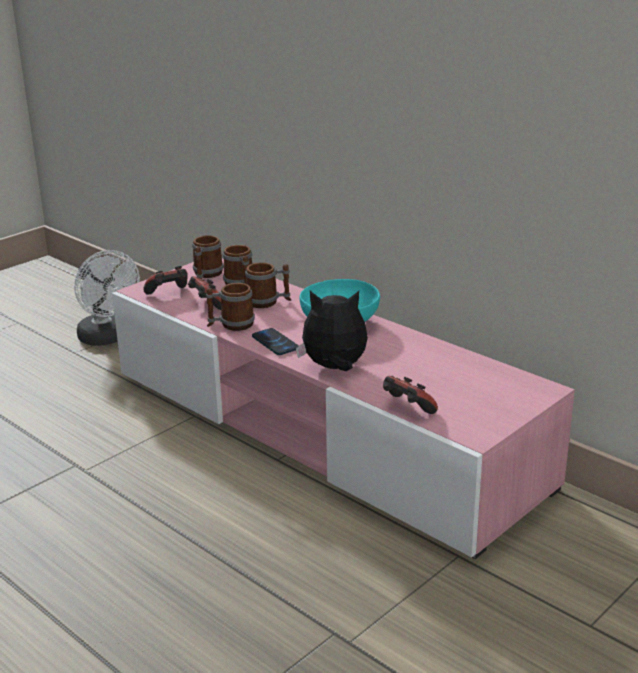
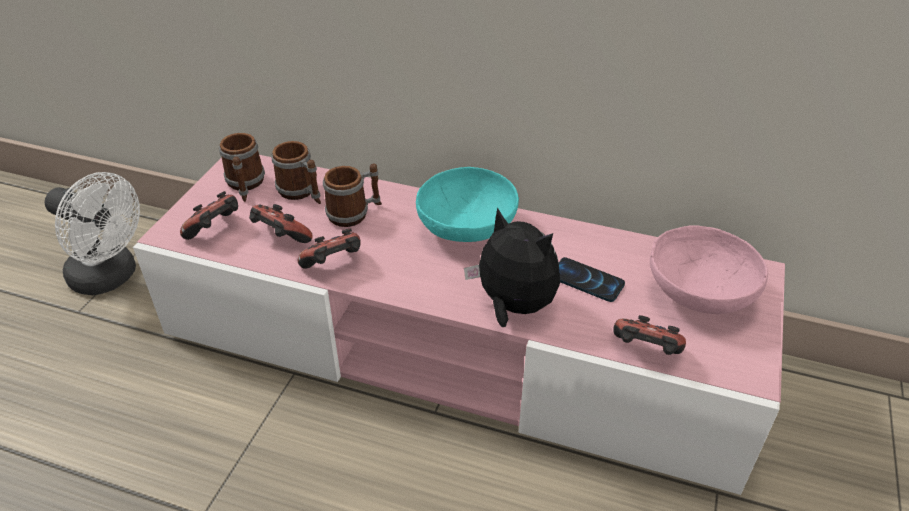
camera: 25 degrees left, 15 degrees up
mug [206,283,255,331] -> game controller [298,228,361,269]
phone [252,328,299,355] -> phone moved to [559,257,625,302]
plush toy [296,291,368,371] -> plush toy turned 60 degrees clockwise [464,207,560,327]
none -> pink bowl [650,225,768,314]

